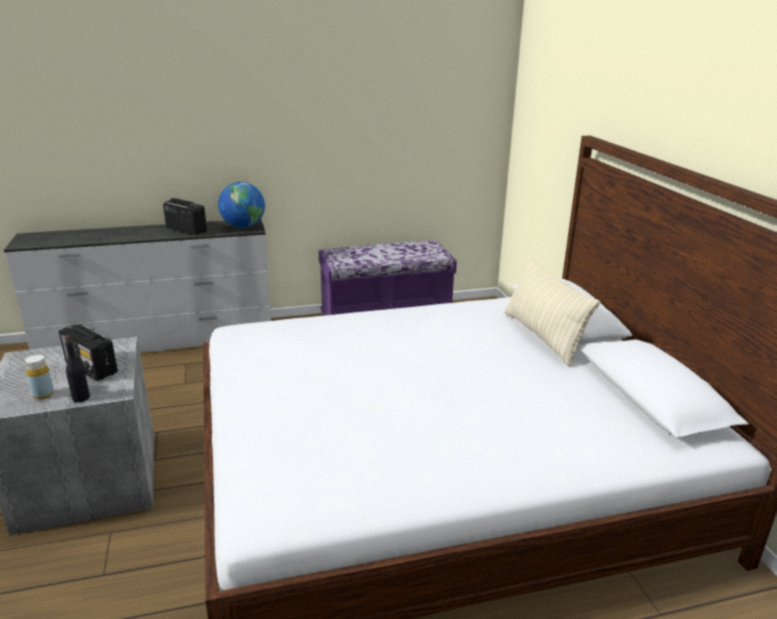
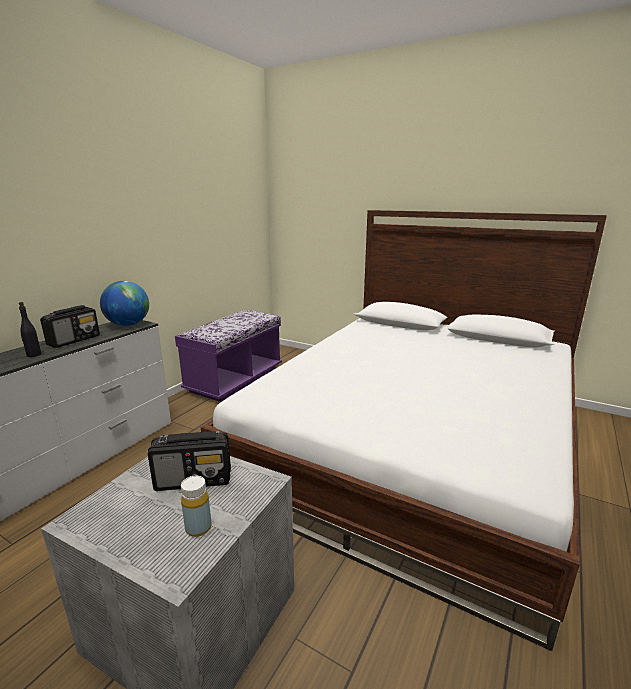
camera: 45 degrees left, 5 degrees down
black bottle [65,335,90,403] -> black bottle moved to [19,302,41,357]
radio [163,198,207,235] -> radio turned 135 degrees clockwise [40,305,100,348]
beige pillow [505,256,600,366] -> none

